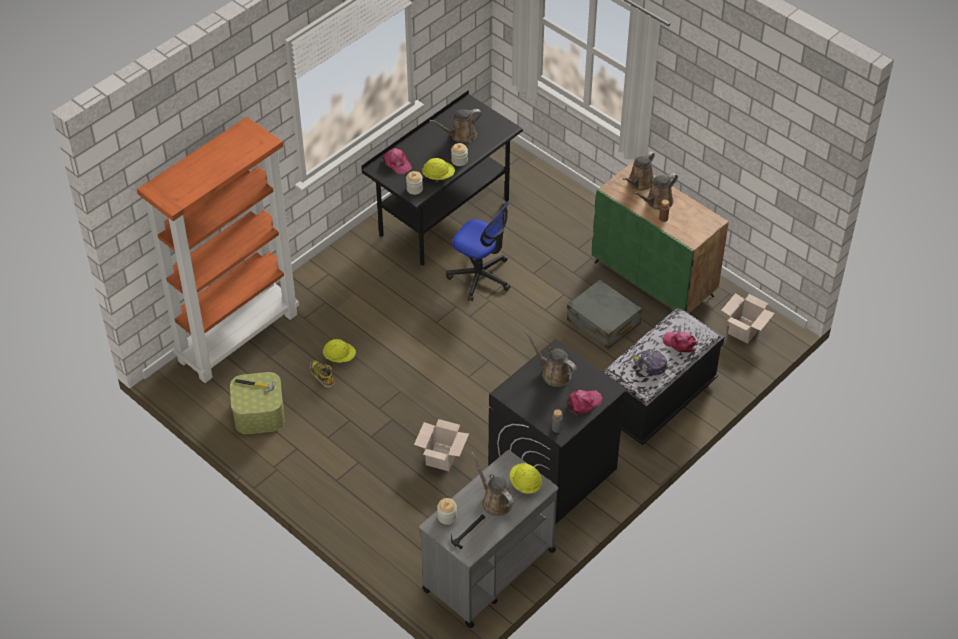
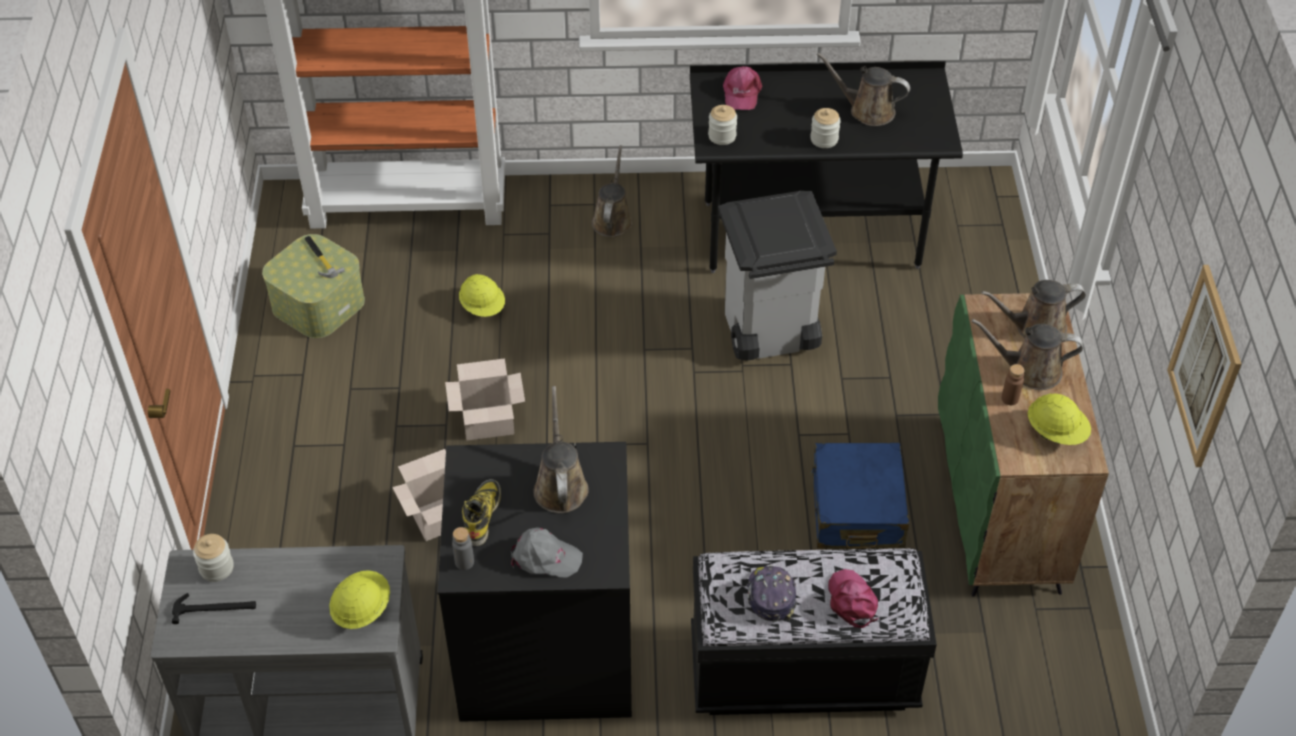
camera: 45 degrees right, 0 degrees up
boot [310,360,334,388] -> boot moved to [462,479,501,546]
yellow hard hat [422,158,455,182] -> yellow hard hat moved to [1028,393,1091,445]
office chair [446,202,510,301] -> grey trash can [718,191,837,360]
brown watering can [471,451,514,516] -> brown watering can moved to [591,145,632,237]
grey suitcase [567,280,642,349] -> blue suitcase [810,443,909,549]
pink cap [568,390,603,416] -> grey cap [511,527,583,578]
cardboard box [721,293,775,344] -> cardboard box moved to [445,358,525,440]
none -> picture [1167,265,1241,467]

